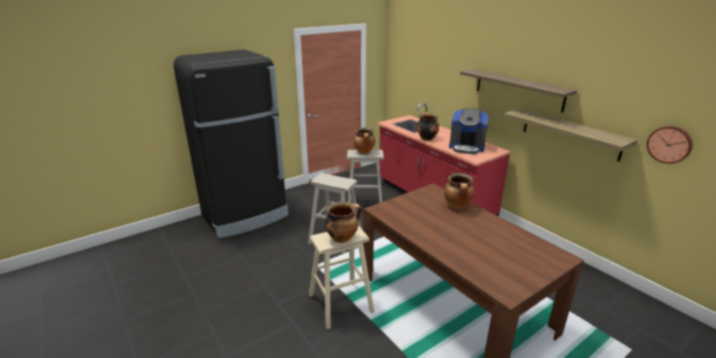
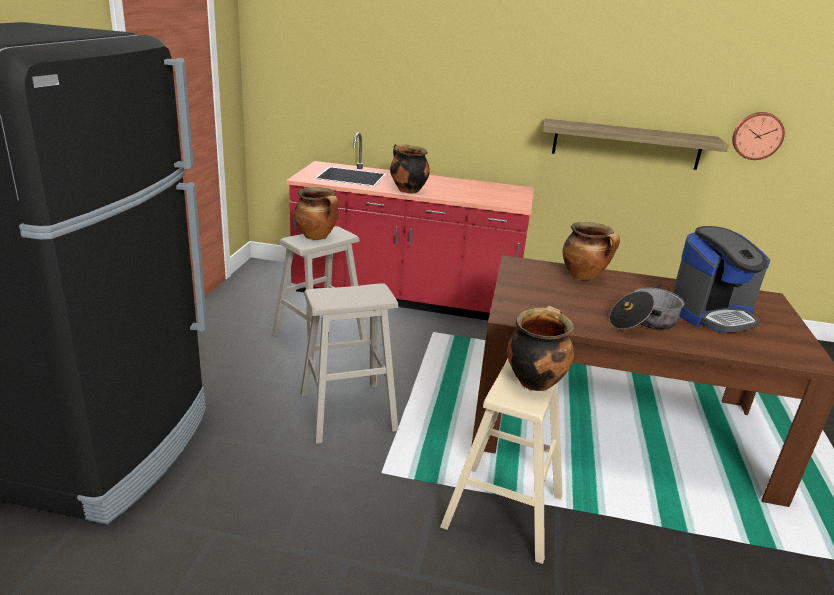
camera: 45 degrees left, 0 degrees up
coffee machine [449,108,489,154] -> coffee machine moved to [673,226,770,333]
shelf [460,69,577,112] -> none
none -> cooking pot [609,285,685,330]

